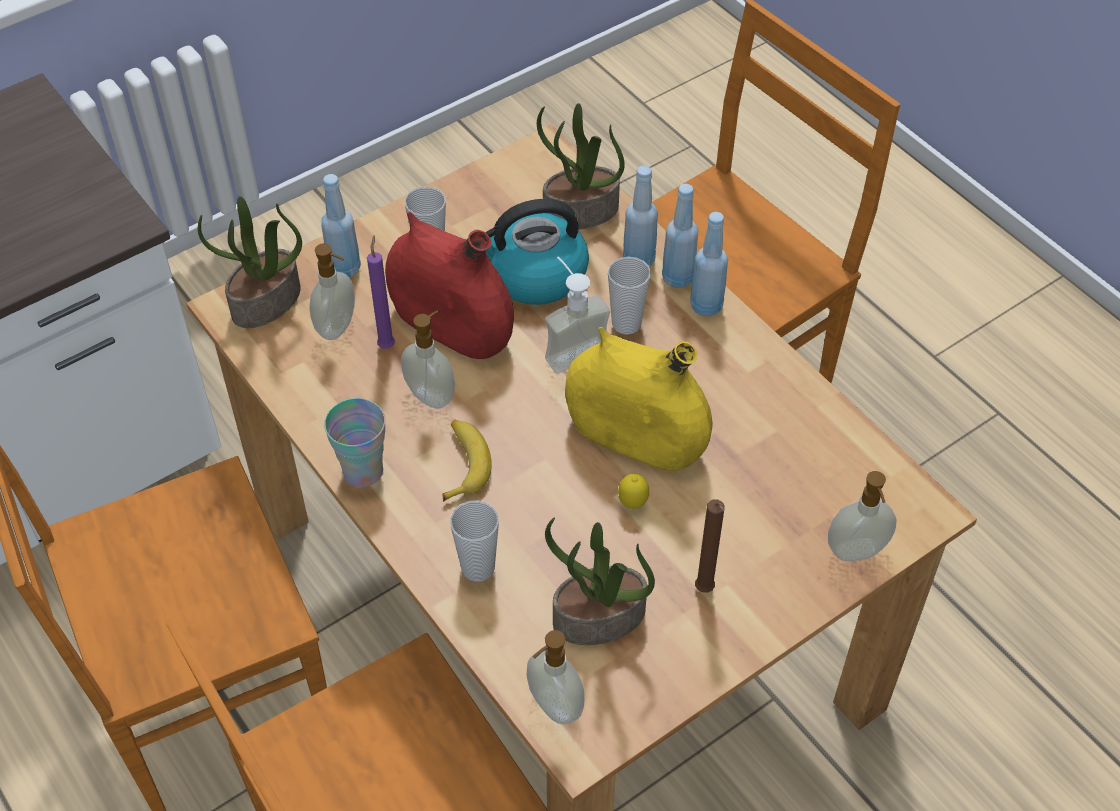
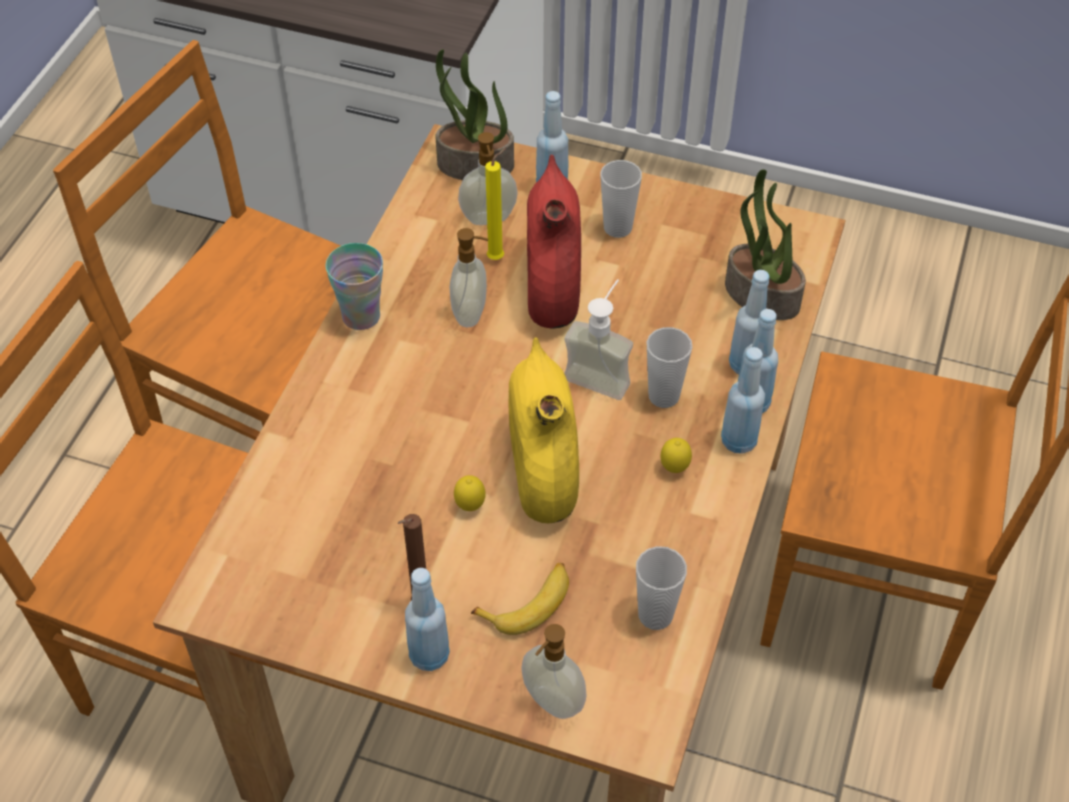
camera: 55 degrees right, 0 degrees up
purple candle [367,235,395,349] -> yellow candle [485,148,506,260]
banana [442,420,492,502] -> banana moved to [471,563,569,635]
cup [450,500,499,582] -> cup moved to [636,546,687,630]
kettle [485,199,589,305] -> none
soap dispenser [527,630,584,724] -> none
potted plant [545,517,655,645] -> none
none -> blue bottle [405,568,450,671]
none -> lemon [660,438,692,473]

